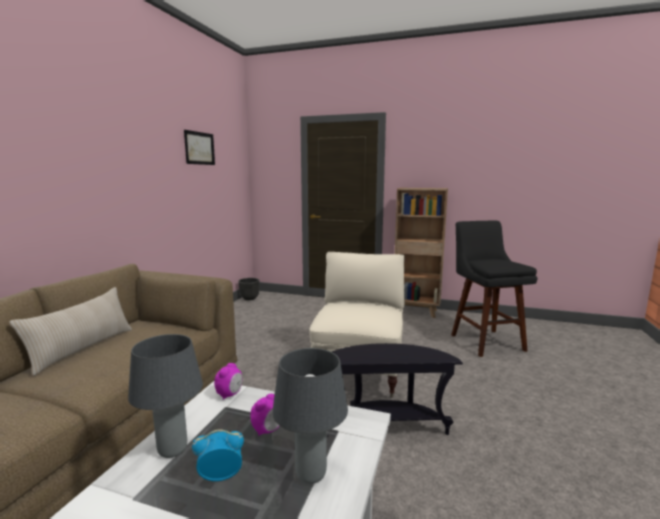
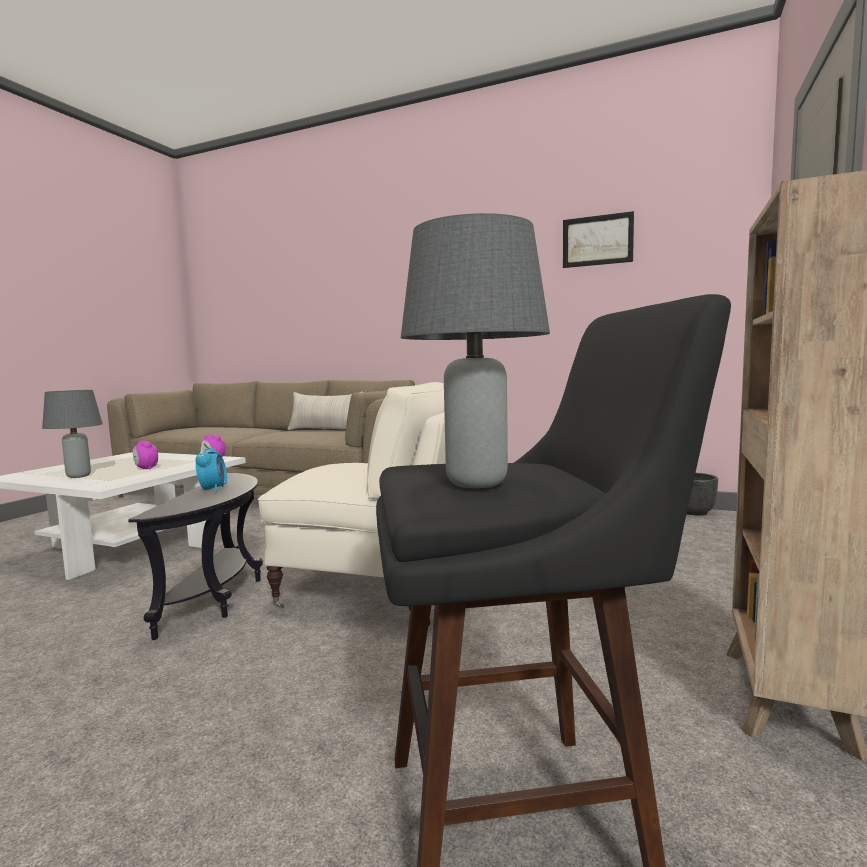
camera: 95 degrees right, 5 degrees down
grey table lamp [128,334,203,458] -> grey table lamp moved to [401,213,550,488]
alarm clock [192,429,244,481] -> alarm clock moved to [195,443,227,493]

